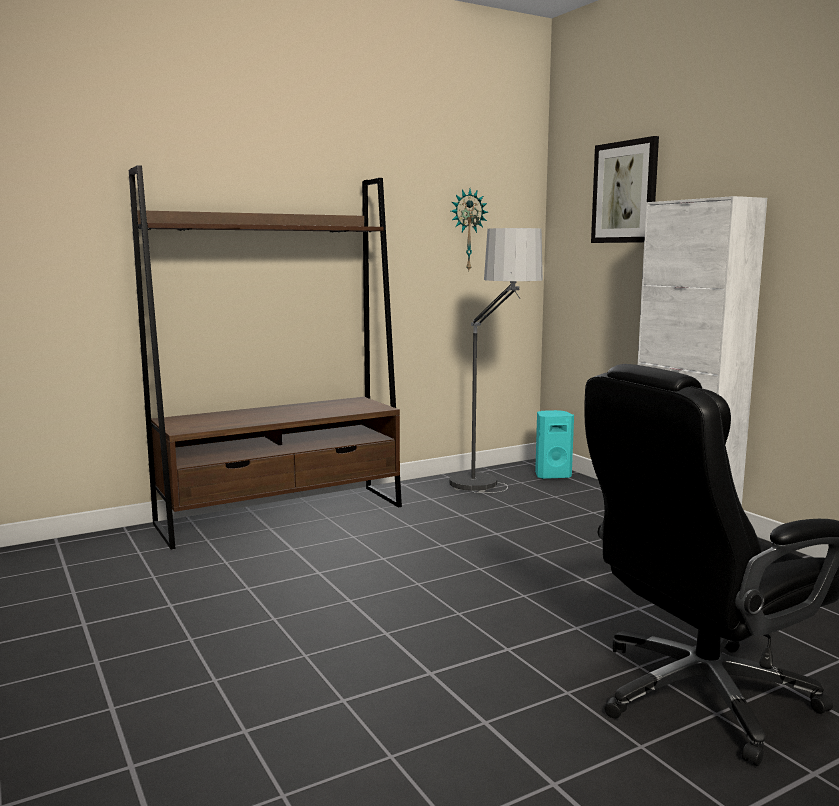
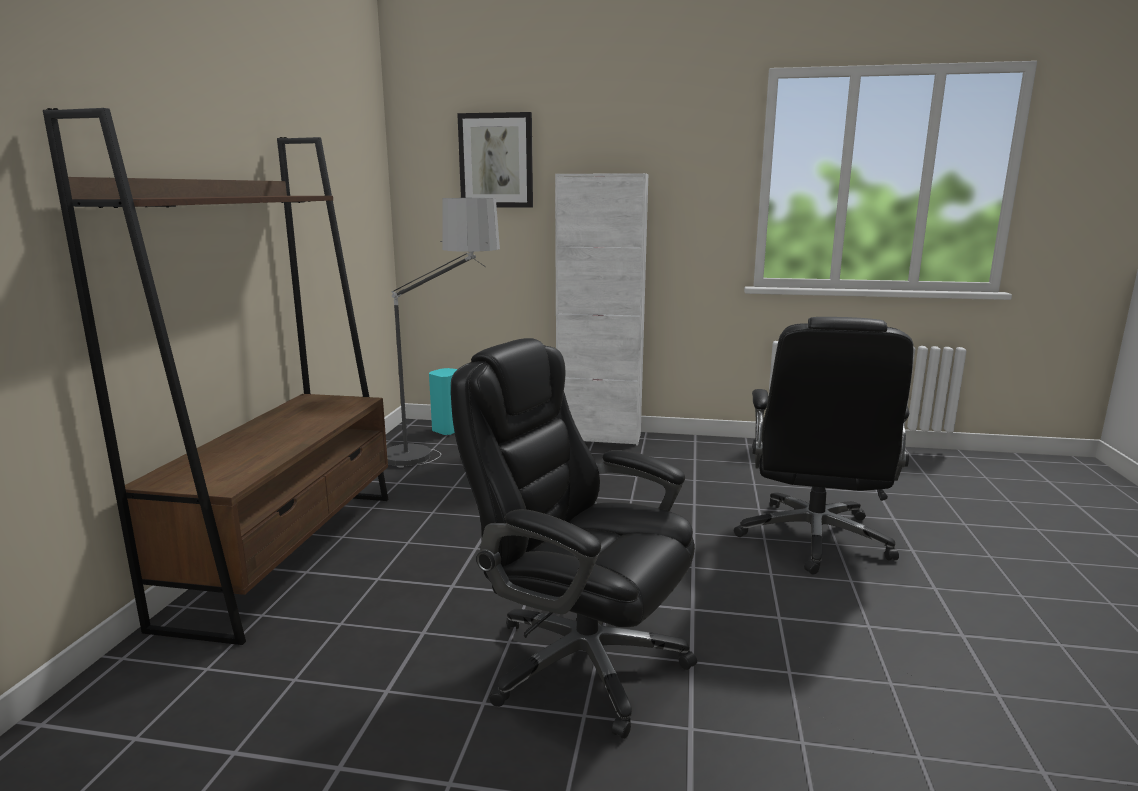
camera: 50 degrees left, 5 degrees up
wall clock [451,189,488,271] -> none
none -> black office chair [451,338,697,739]

